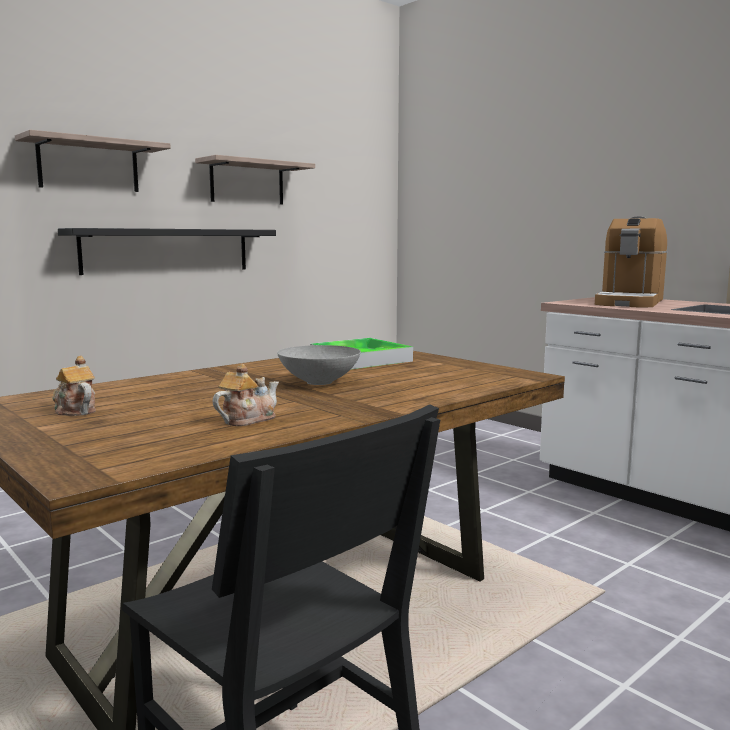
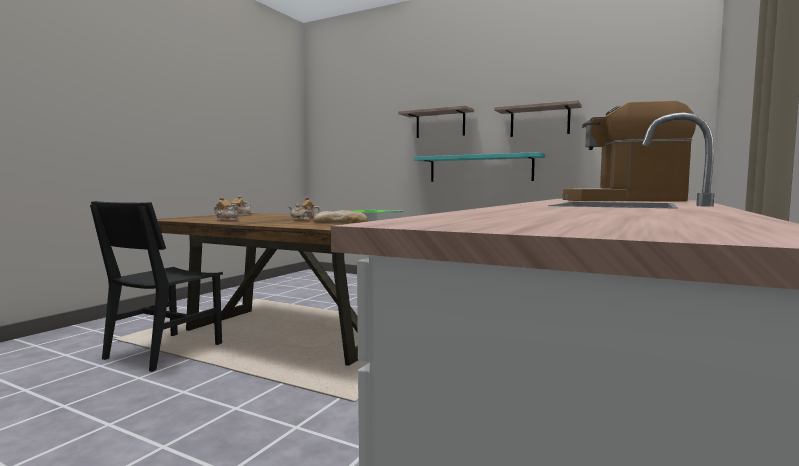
camera: 70 degrees right, 5 degrees down
black shelf [58,228,276,275] -> turquoise shelf [414,152,545,182]
grey bowl [277,345,361,385] -> teapot [289,196,320,221]
none -> bread [313,210,368,223]

